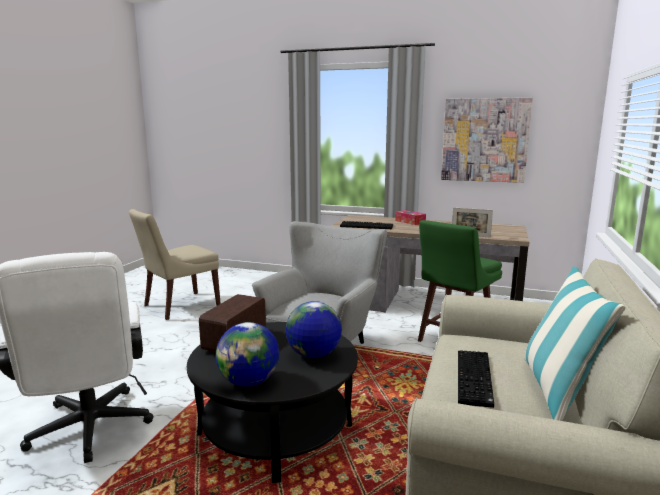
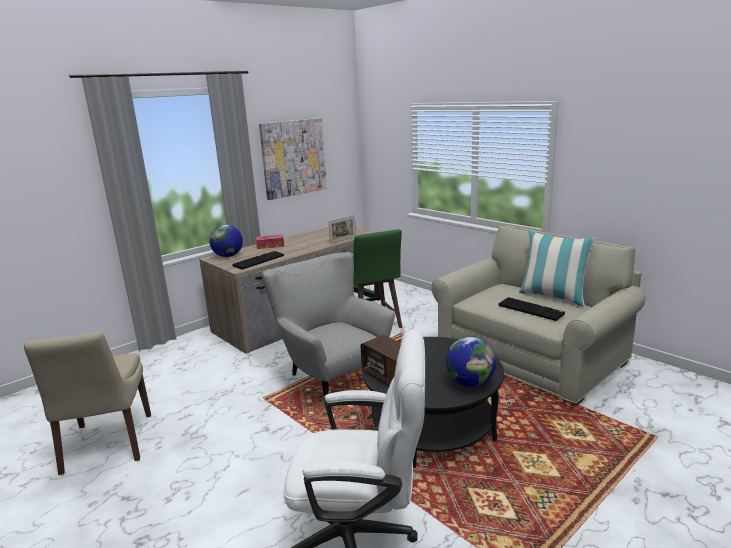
camera: 60 degrees left, 5 degrees up
globe [286,301,342,358] -> globe moved to [209,225,243,257]

